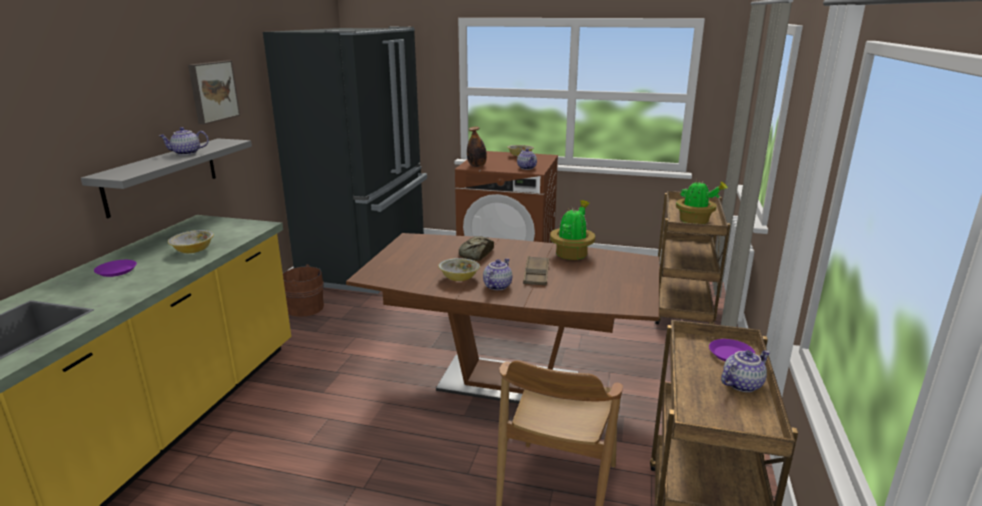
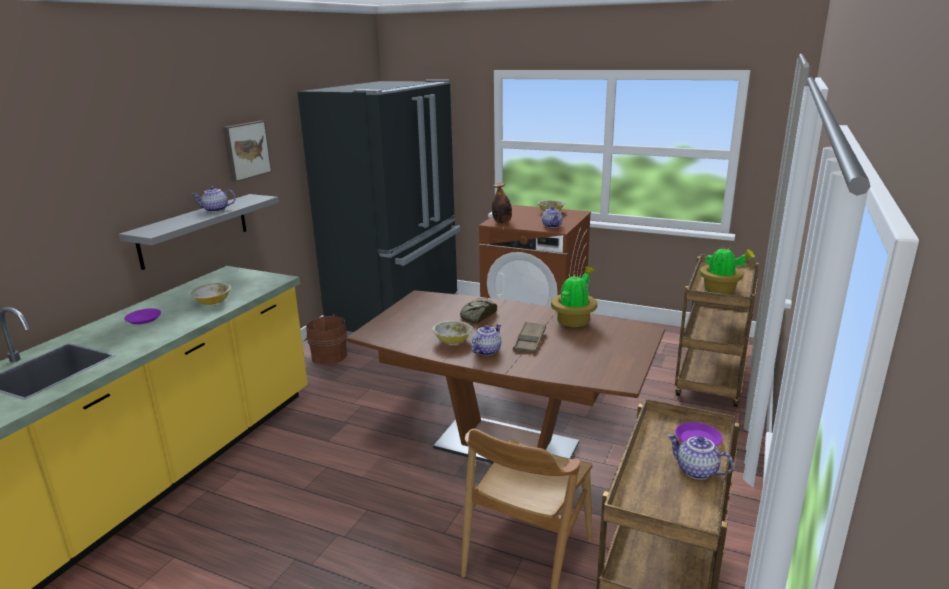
camera: 10 degrees right, 0 degrees up
teapot [721,350,770,392] -> teapot turned 120 degrees counterclockwise [668,434,734,480]

